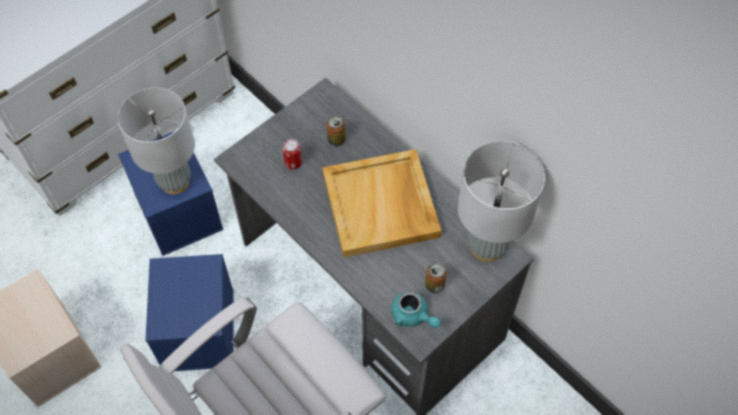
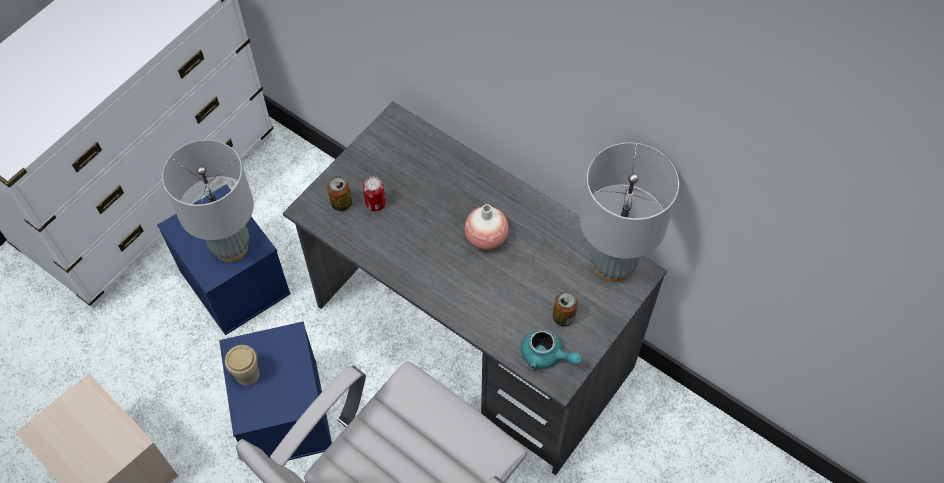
camera: 10 degrees left, 0 degrees up
beige tray [323,149,441,258] -> vase [465,204,509,250]
can [326,115,346,146] -> can moved to [327,176,352,211]
none -> cup [225,345,259,386]

